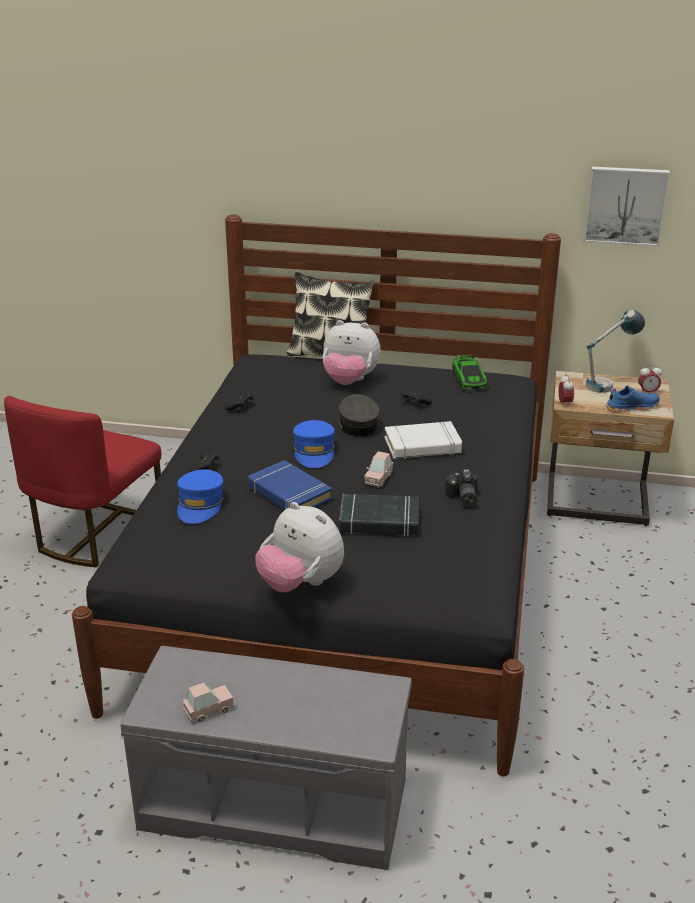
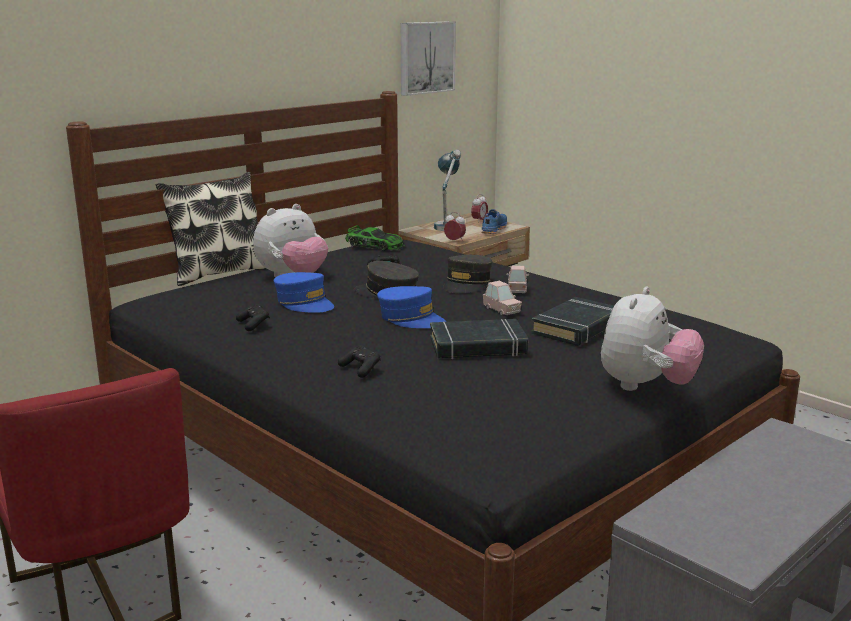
camera: 55 degrees left, 10 degrees down
blue cap [177,469,223,524] -> blue cap moved to [274,272,334,313]
pink toy car [182,683,233,722] -> pink toy car moved to [506,265,529,293]
blue book [248,460,332,510] -> black book [430,319,528,359]
plush toy [255,502,344,592] -> plush toy turned 45 degrees counterclockwise [601,286,704,391]
white book [385,421,462,459] -> grey cap [443,255,492,293]
camera [445,469,478,506] -> none

